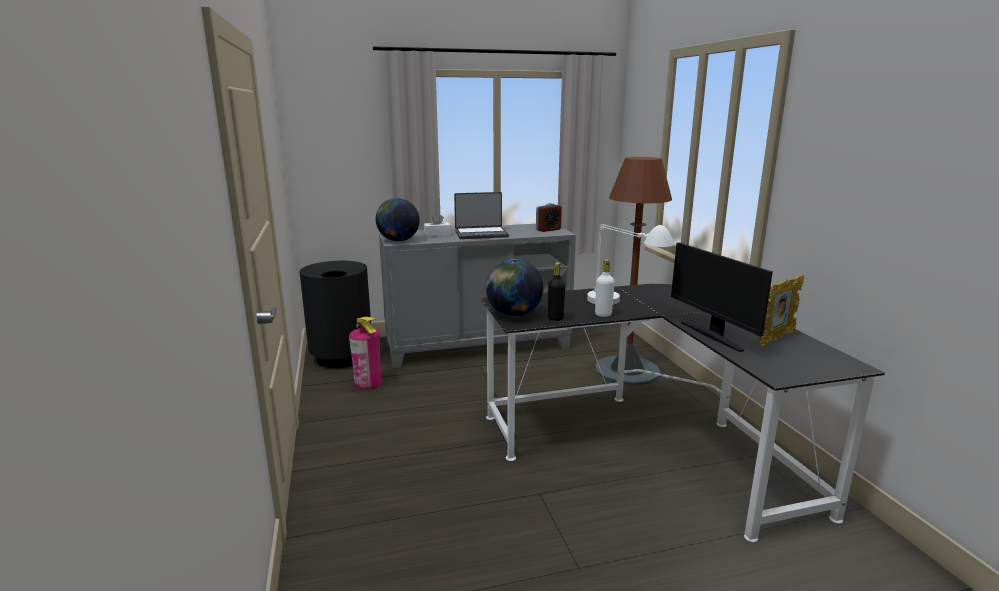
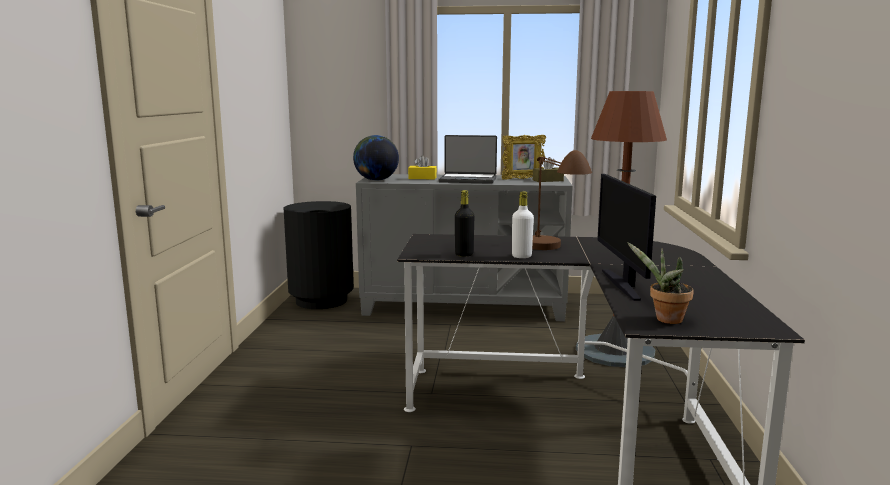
camera: 20 degrees right, 5 degrees down
fire extinguisher [349,317,382,390] -> none
white tissue box [424,214,451,237] -> yellow tissue box [408,155,437,179]
globe [486,259,543,317] -> none
alarm clock [536,203,562,232] -> brown tissue box [533,157,564,182]
white table lamp [587,224,674,305] -> brown table lamp [532,150,592,250]
picture frame [760,275,804,346] -> picture frame moved to [501,135,546,180]
none -> potted plant [627,242,694,324]

